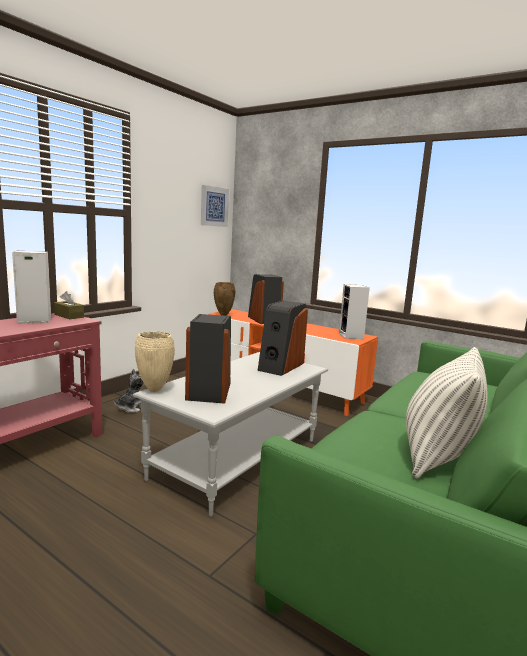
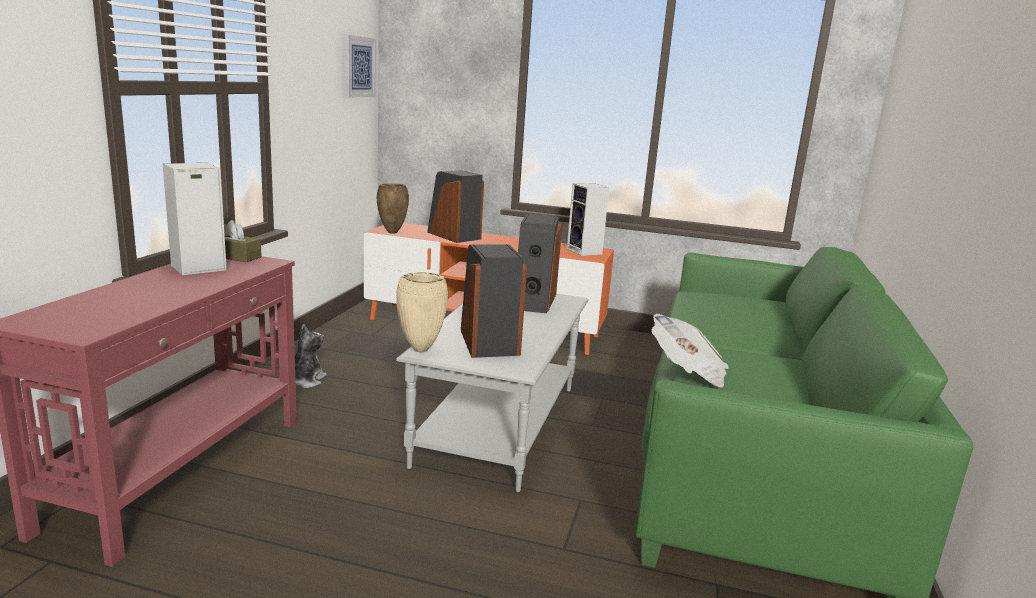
camera: 20 degrees left, 5 degrees up
pillow [406,347,488,478] -> none
none -> newspaper [651,314,728,388]

